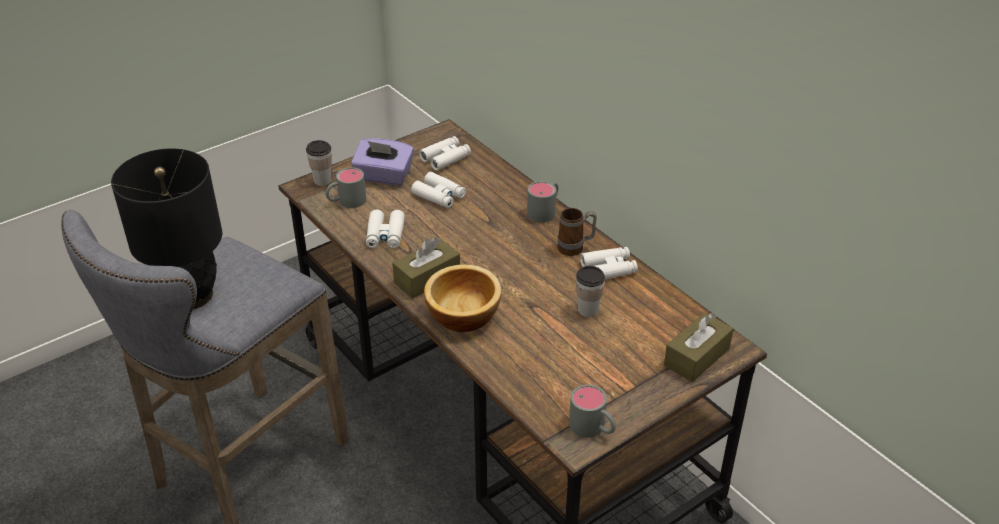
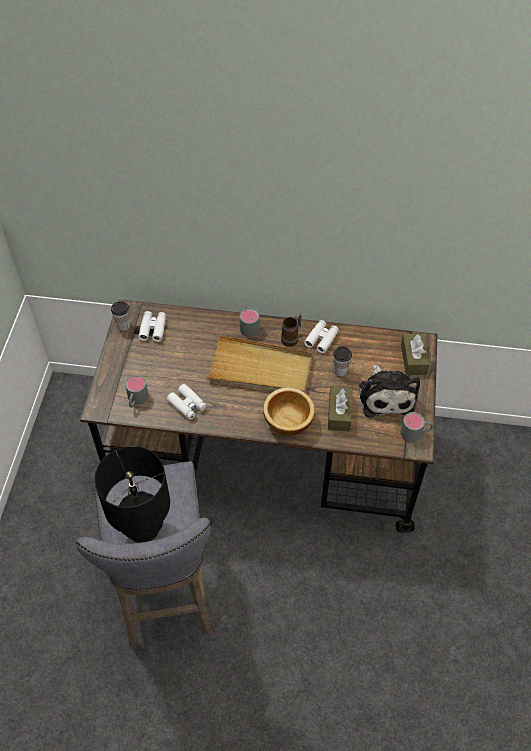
camera: 45 degrees left, 15 degrees up
cup [306,140,332,186] -> cup moved to [111,301,130,331]
purple tissue box [351,138,414,185] -> none
brown tissue box [392,237,460,298] -> brown tissue box moved to [328,386,353,431]
white binoculars [411,172,466,208] -> none
none -> beige tray [207,335,313,393]
none -> plush toy [359,363,420,418]

